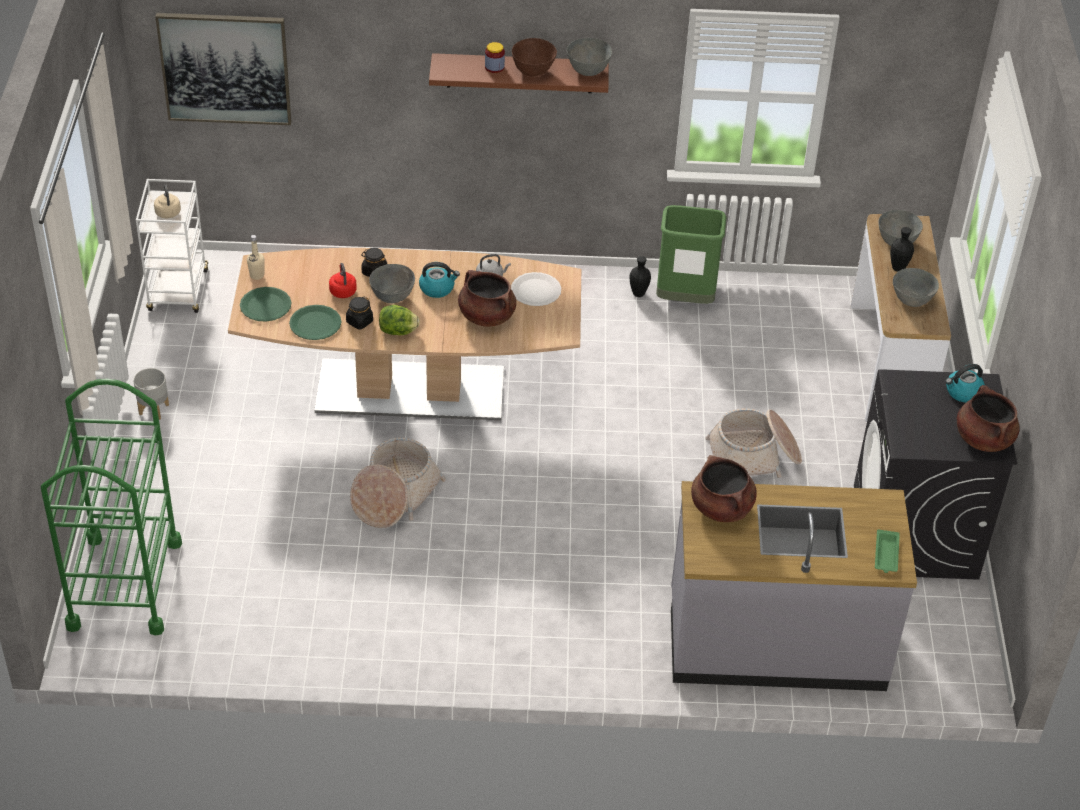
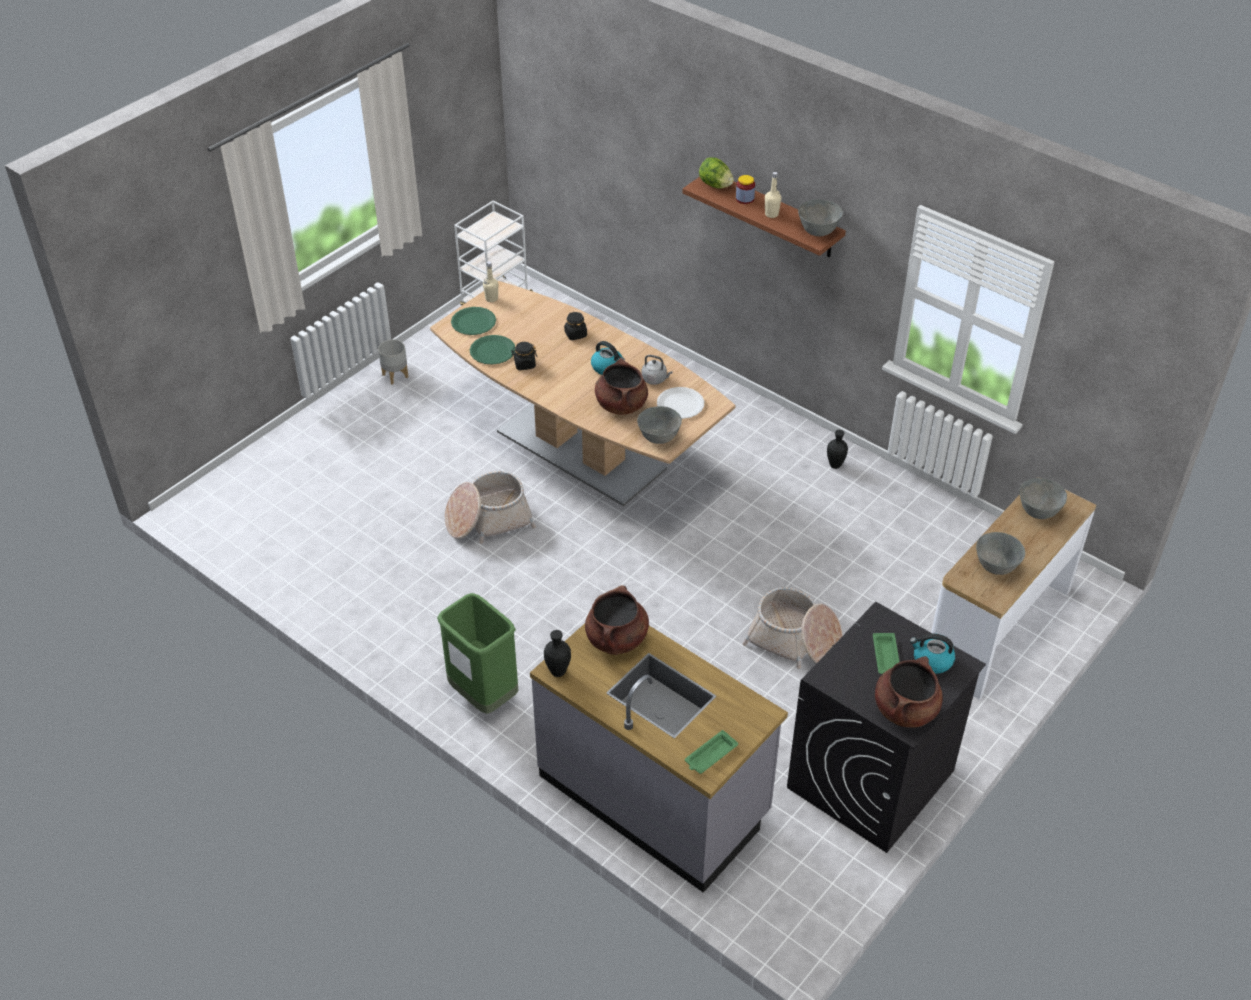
camera: 40 degrees right, 0 degrees up
green cart [41,379,182,636] -> none
beige kettle [154,184,181,218] -> none
picture [155,13,291,125] -> none
red kettle [329,263,357,298] -> none
grey bowl [369,264,415,303] -> grey bowl moved to [637,406,682,444]
lettuce [379,305,420,335] -> lettuce moved to [699,157,734,189]
brown bowl [512,38,557,77] -> beige bottle [765,172,781,218]
green trash can [656,205,727,304] -> green trash can moved to [437,593,518,714]
black vase [890,227,914,272] -> black vase moved to [544,630,571,677]
none -> green tray [873,633,899,674]

